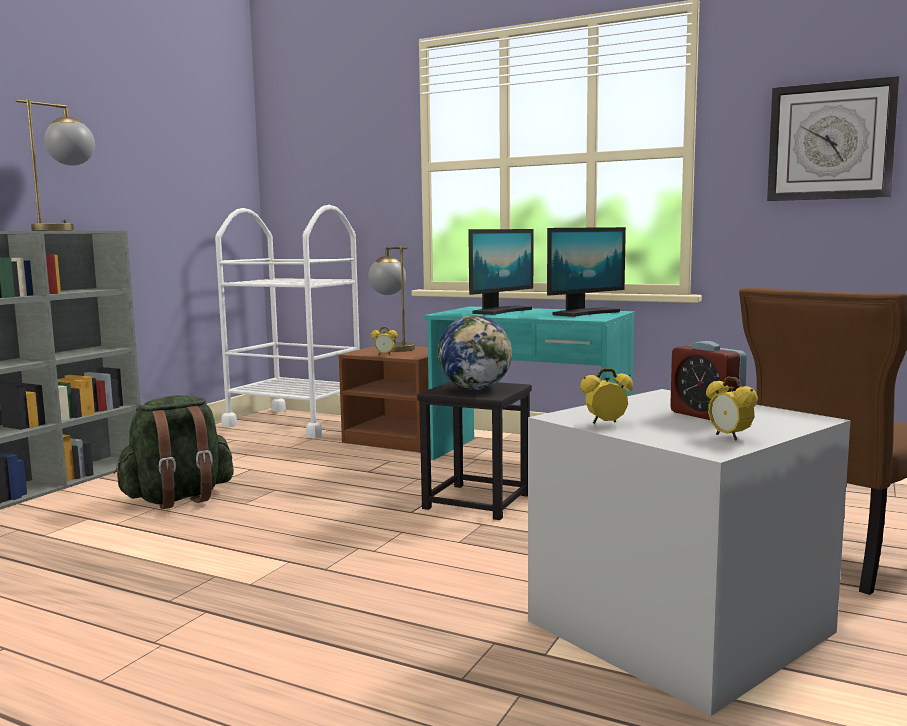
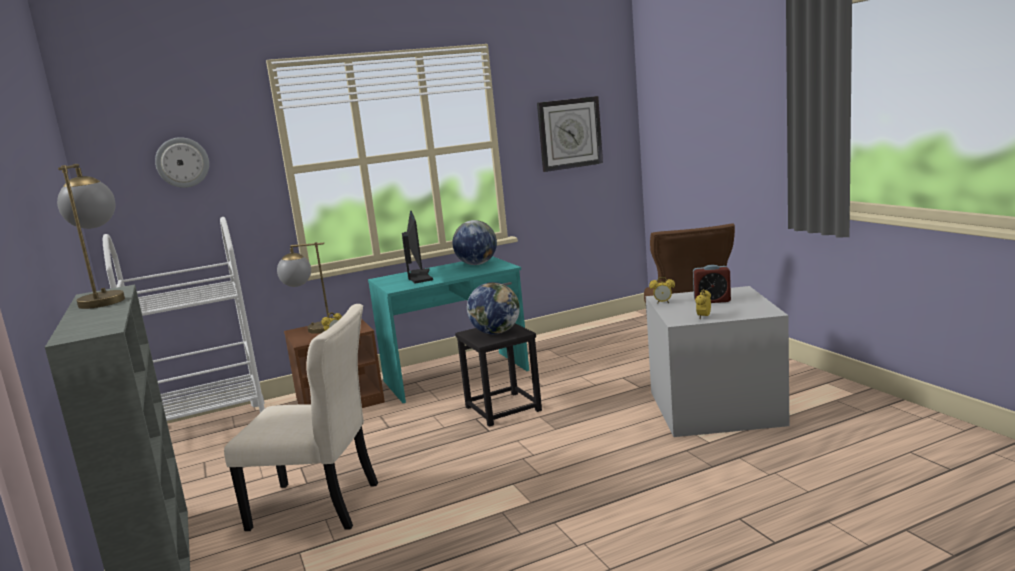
camera: 50 degrees left, 5 degrees up
green backpack [114,395,234,509] -> beige chair [224,304,378,531]
monitor [547,227,626,317] -> globe [452,220,497,265]
alarm clock [706,376,758,440] -> alarm clock moved to [649,277,675,304]
none -> wall clock [155,137,209,188]

